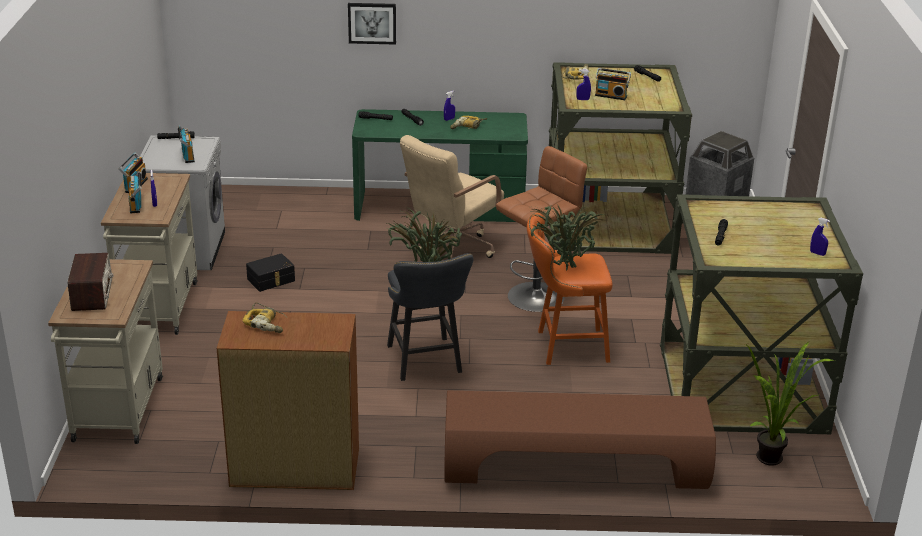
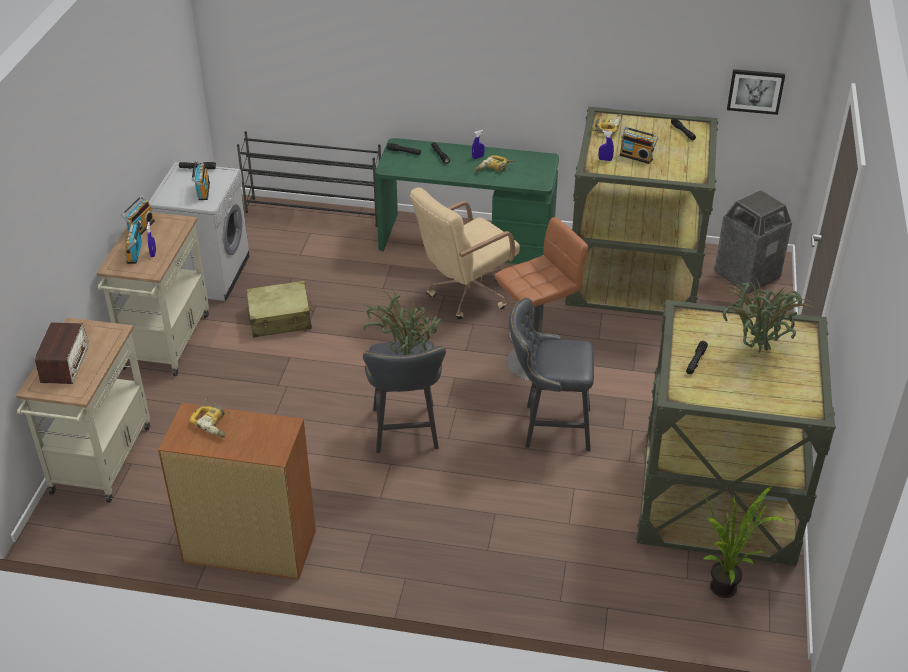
camera: 10 degrees right, 10 degrees up
black storage box [246,253,295,292] -> beige suitcase [246,280,314,338]
picture [348,3,396,45] -> picture moved to [727,69,785,115]
brown bench [444,391,716,489] -> none
orange stool [527,212,613,365] -> grey stool [509,298,594,451]
potted plant [529,202,608,271] -> potted plant moved to [723,278,812,353]
blue spray bottle [810,218,830,256] -> none
none -> black shoe rack [237,131,381,227]

